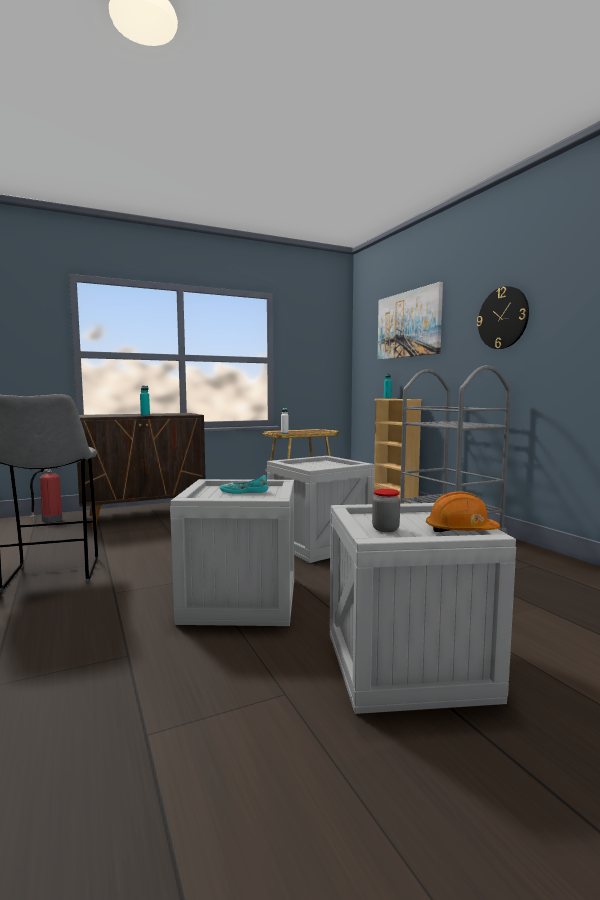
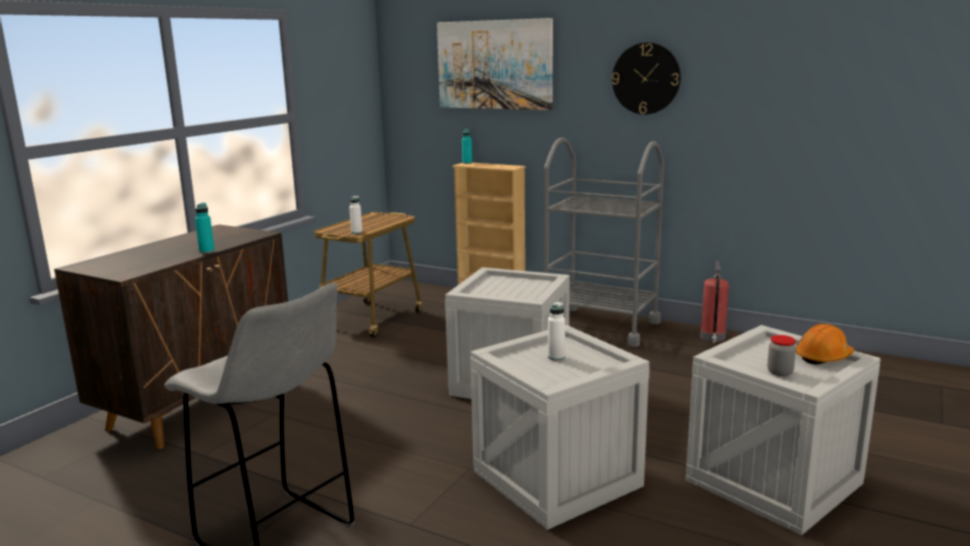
camera: 35 degrees left, 10 degrees up
fire extinguisher [30,468,63,522] -> fire extinguisher moved to [700,261,729,343]
turquoise shoe [220,475,268,494] -> white bottle [548,301,565,361]

